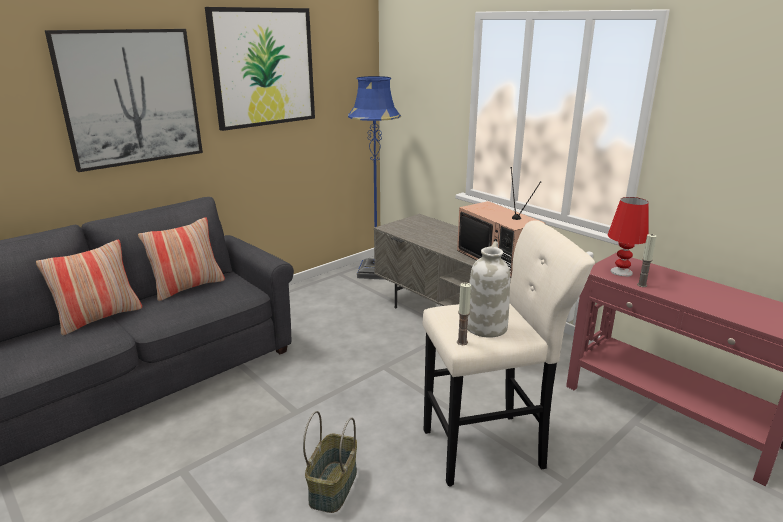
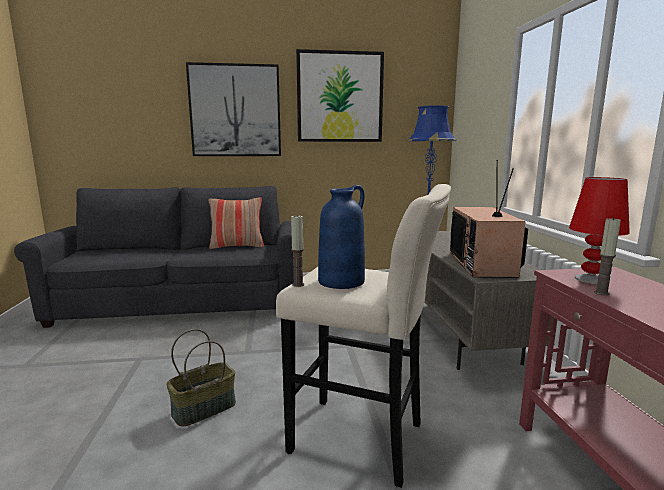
camera: 35 degrees right, 10 degrees down
pillow [36,240,142,336] -> none
white vase [467,241,510,338] -> blue vase [318,185,365,289]

